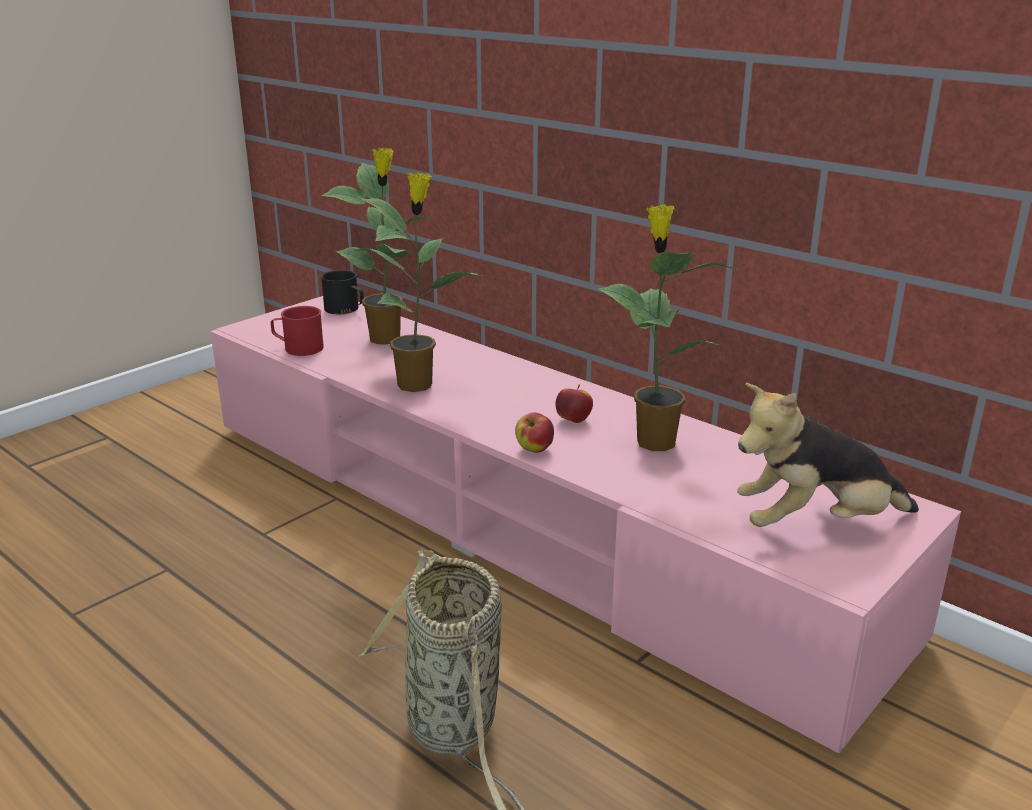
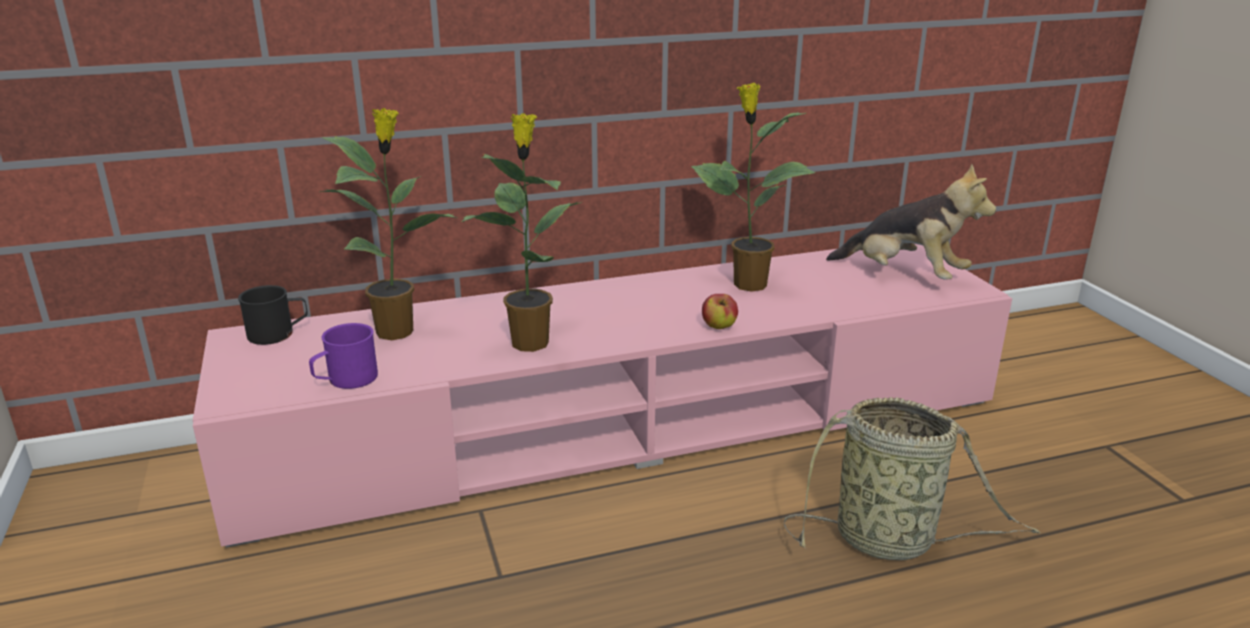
camera: 60 degrees left, 0 degrees up
red mug [271,306,324,356] -> purple mug [309,323,378,389]
apple [556,384,593,423] -> none
plush toy [737,383,919,527] -> plush toy turned 75 degrees counterclockwise [826,164,996,280]

